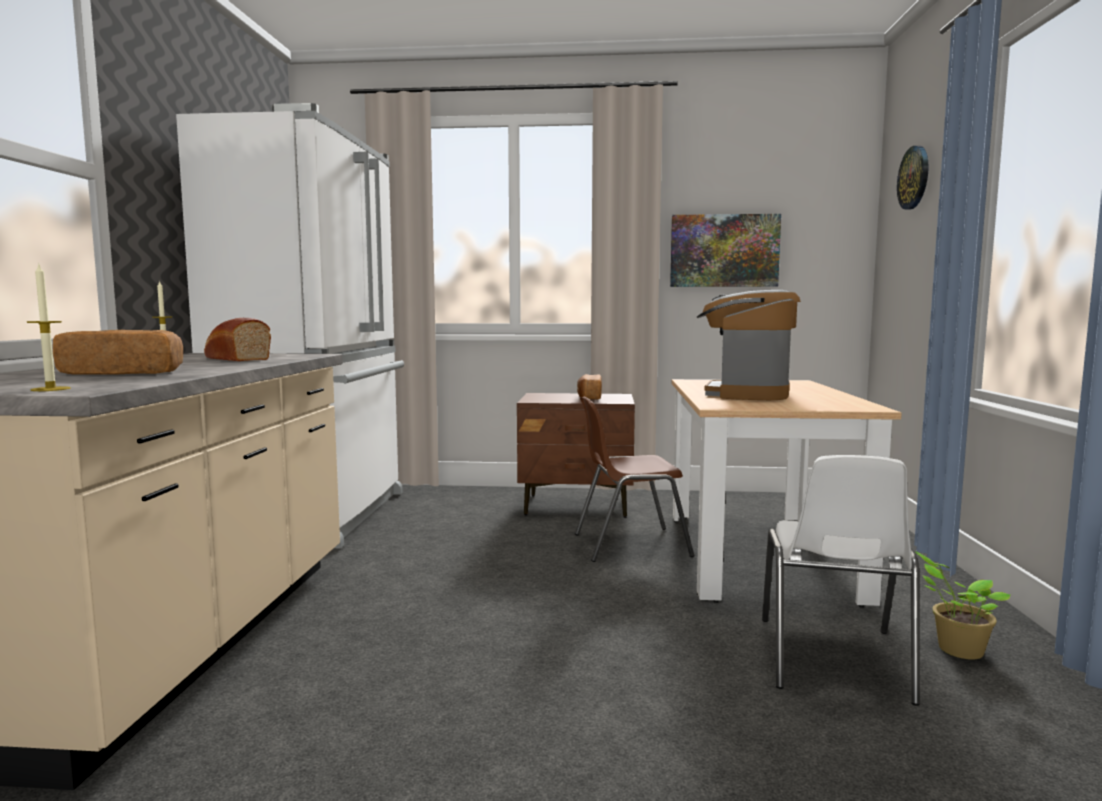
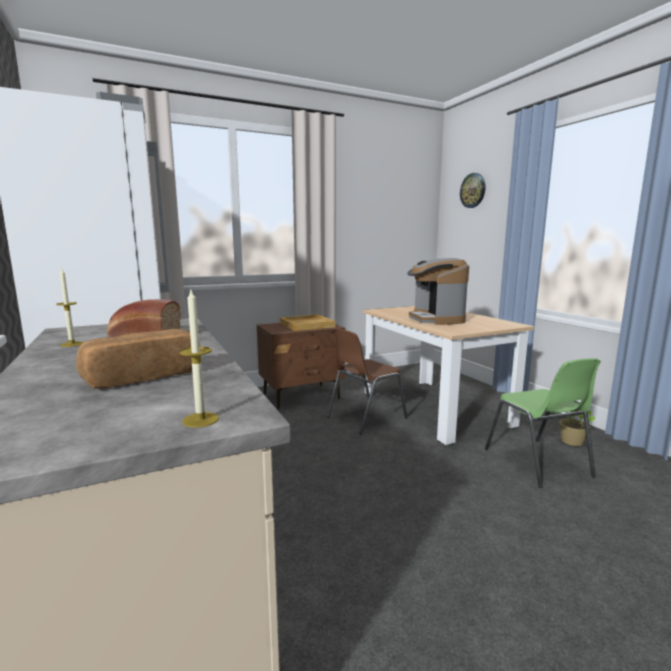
camera: 30 degrees left, 5 degrees up
bread [577,374,602,400] -> beige tray [280,315,335,331]
picture [670,214,781,287] -> none
white chair [762,455,920,706] -> green chair [485,358,601,488]

